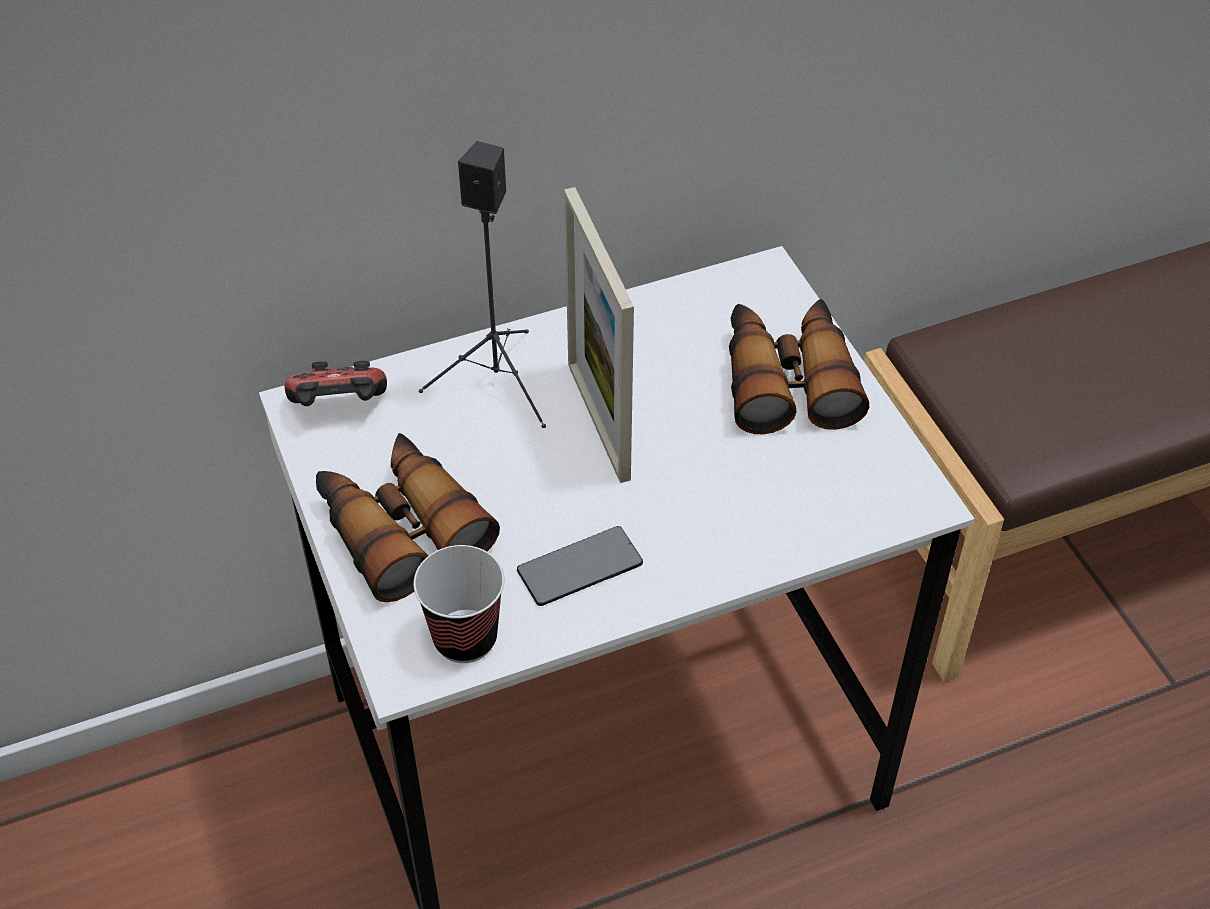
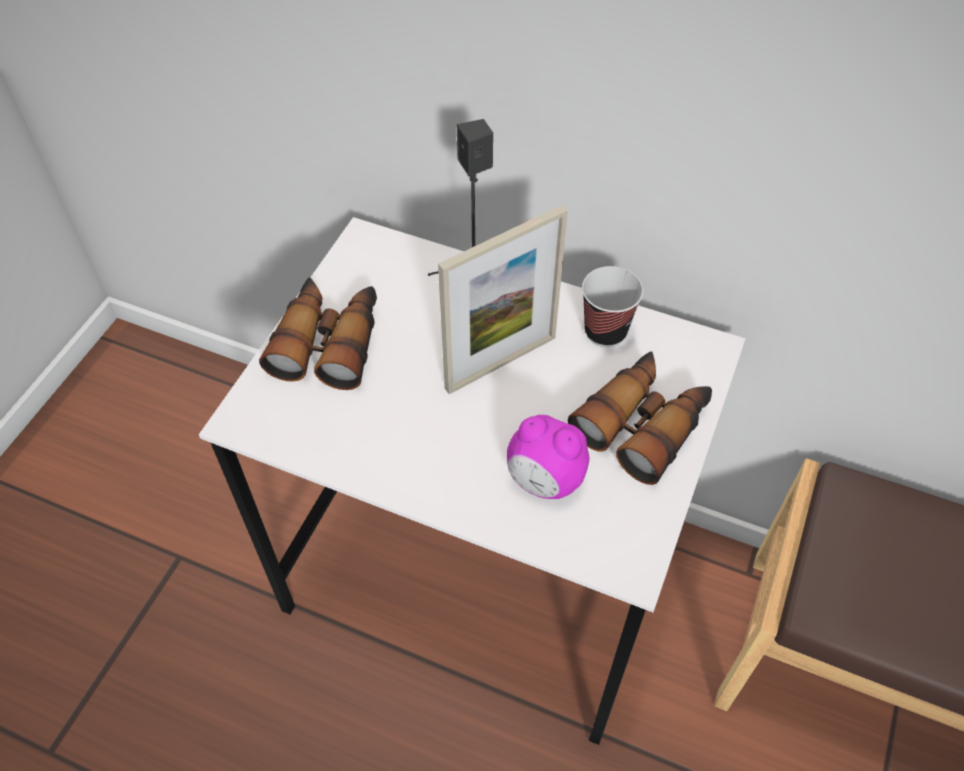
camera: 45 degrees right, 5 degrees up
game controller [285,361,387,406] -> none
cup [413,545,504,663] -> cup moved to [582,266,643,347]
phone [517,526,643,606] -> none
picture frame [564,187,634,483] -> picture frame turned 150 degrees counterclockwise [438,205,568,394]
none -> alarm clock [507,415,589,499]

